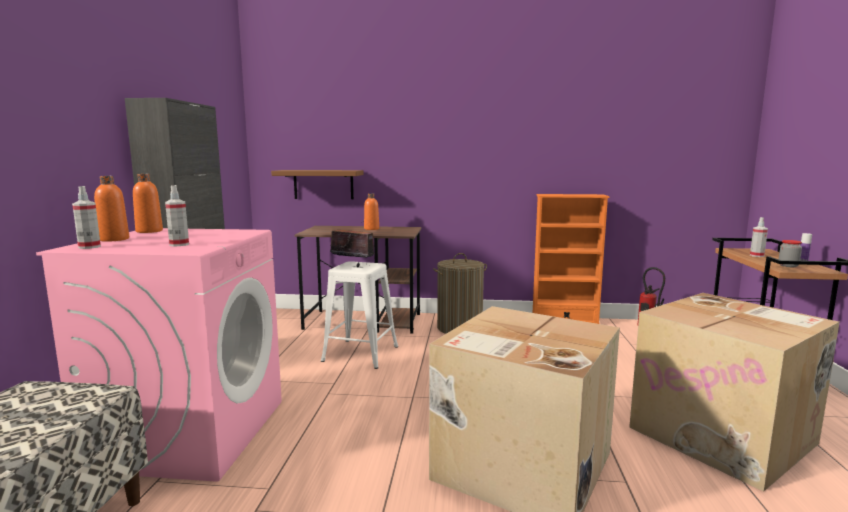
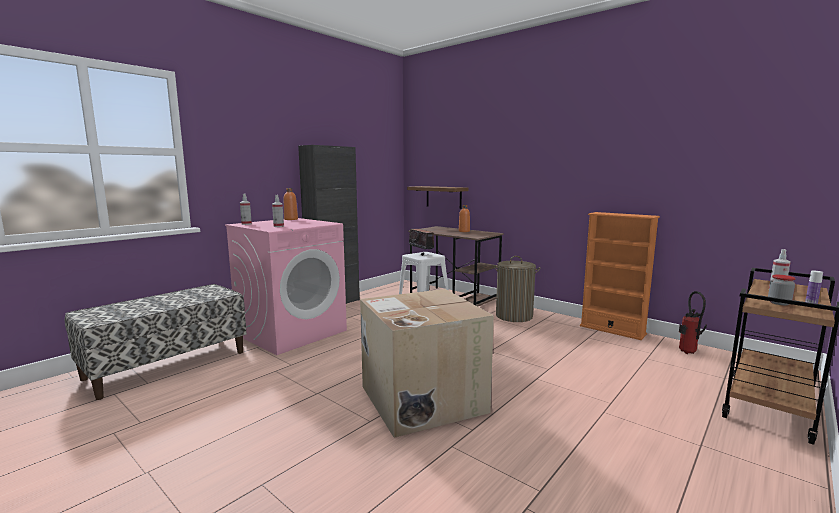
camera: 35 degrees right, 0 degrees up
orange bottle [94,176,129,242] -> none
cardboard box [629,293,840,492] -> none

